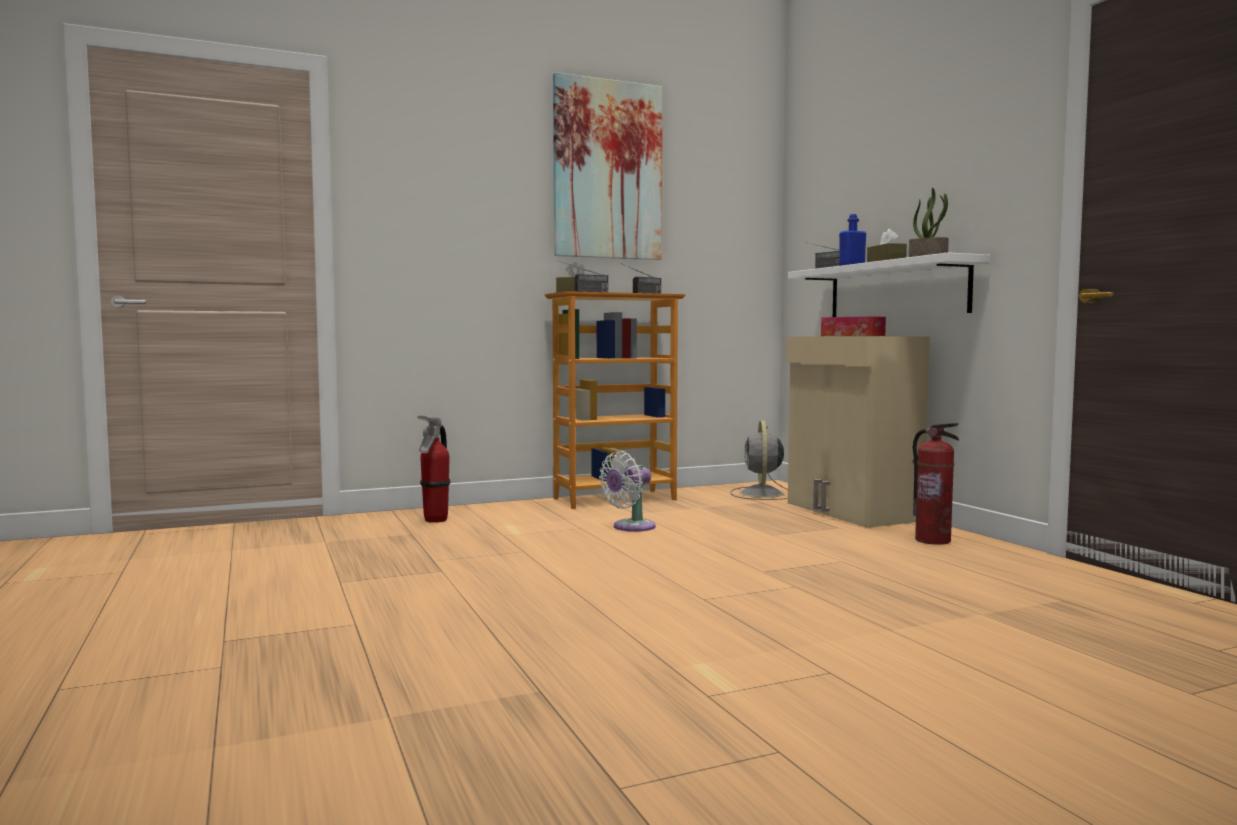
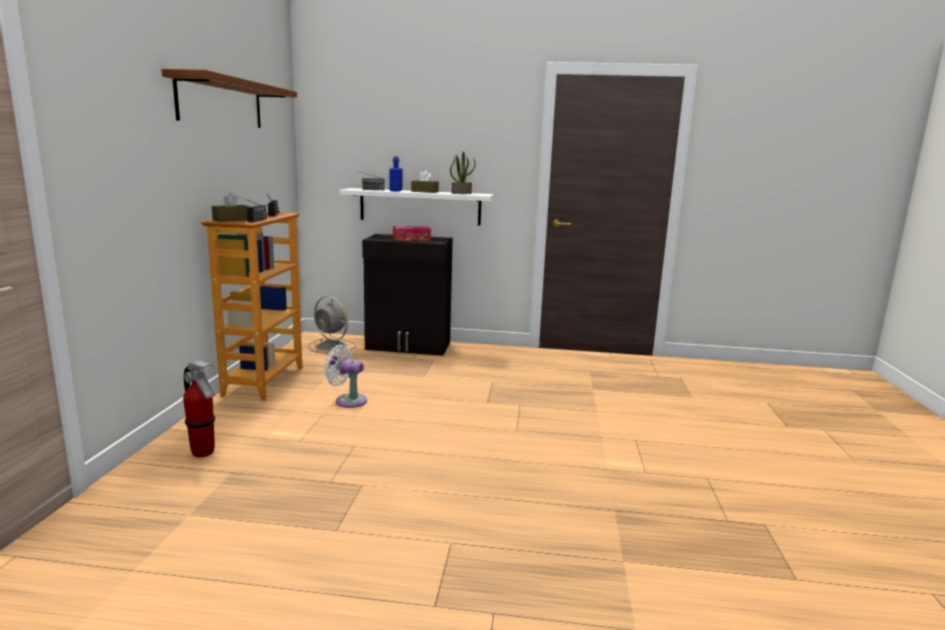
camera: 60 degrees left, 10 degrees up
picture [553,72,662,260] -> brown shelf [161,69,297,128]
white fan [599,451,656,532] -> white fan turned 120 degrees clockwise [324,344,367,408]
beige cabinet [786,336,930,528] -> black cabinet [362,234,453,356]
fire extinguisher [913,423,959,545] -> none

